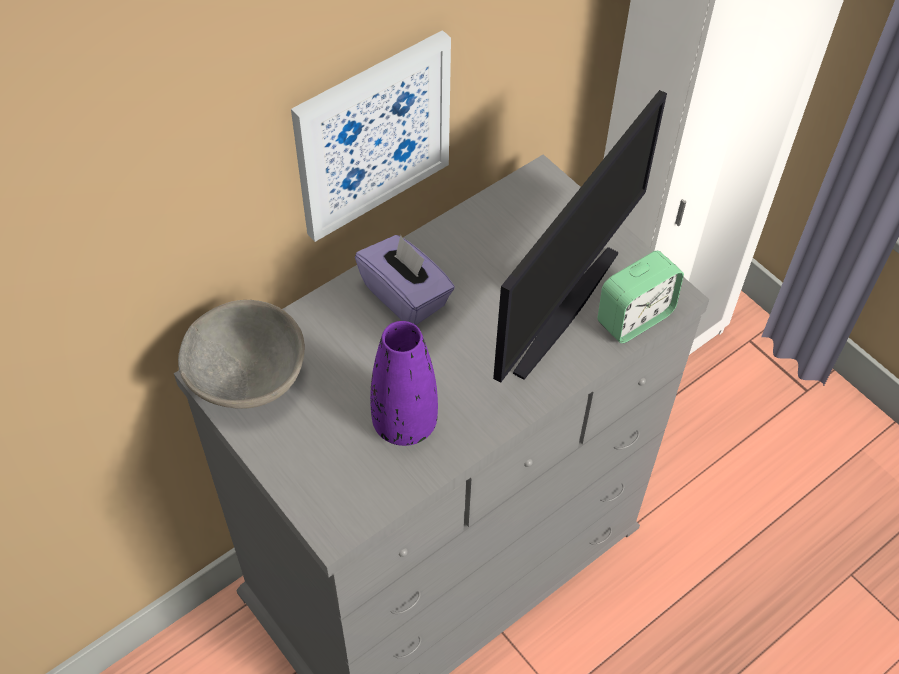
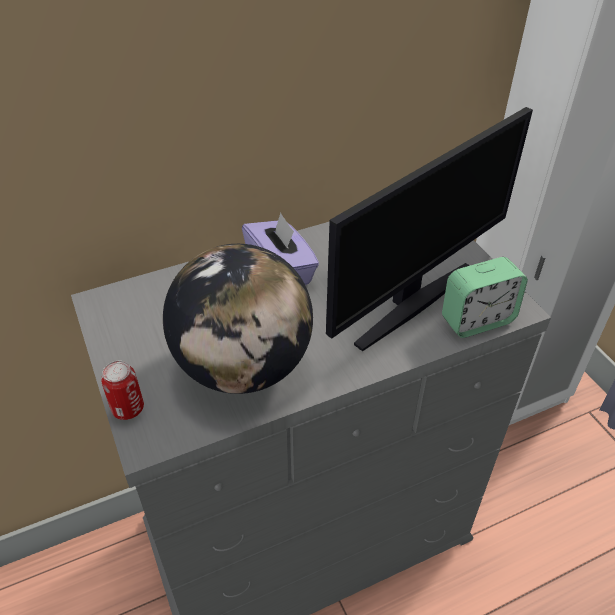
camera: 15 degrees right, 10 degrees down
grey bowl [178,300,305,409] -> none
picture [291,30,451,242] -> none
purple vase [370,321,438,446] -> globe [163,244,313,394]
none -> can [101,361,144,420]

